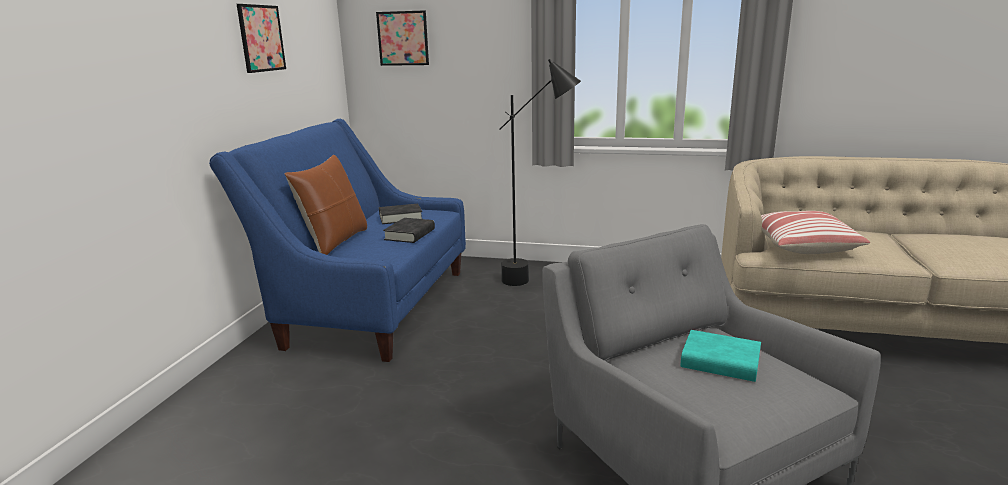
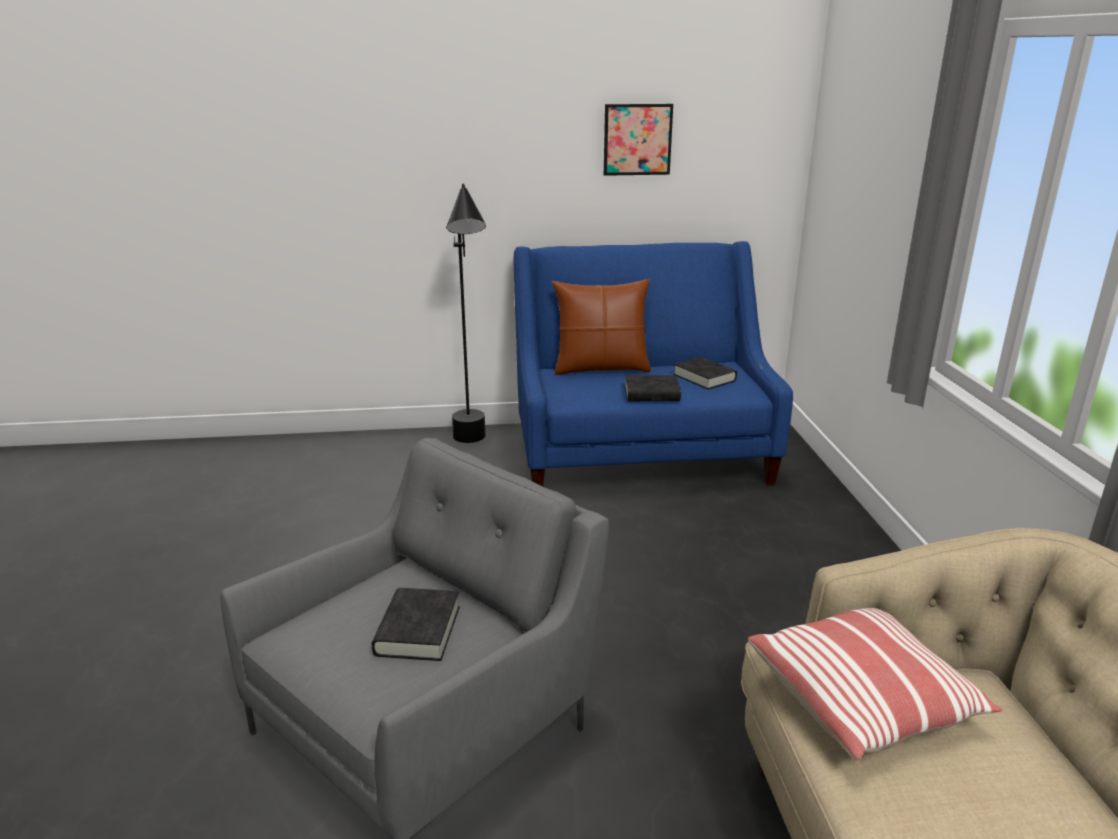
camera: 70 degrees right, 5 degrees up
picture [376,10,429,66] -> none
black floor lamp [499,59,581,286] -> black floor lamp moved to [447,184,486,443]
turquoise book [681,330,761,382] -> black book [372,588,460,661]

